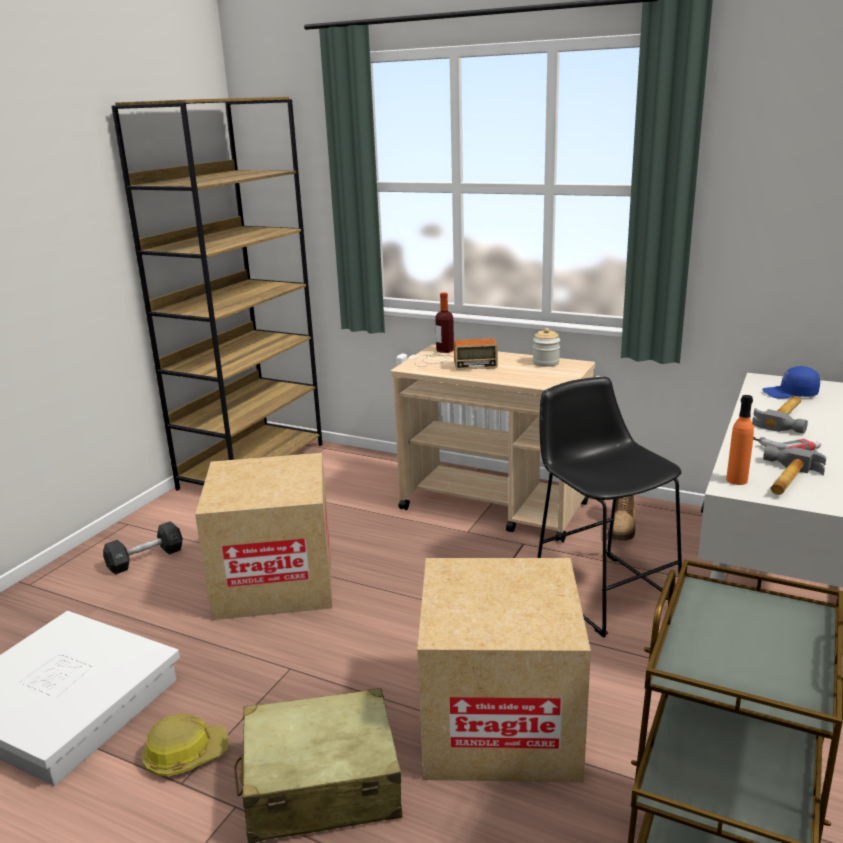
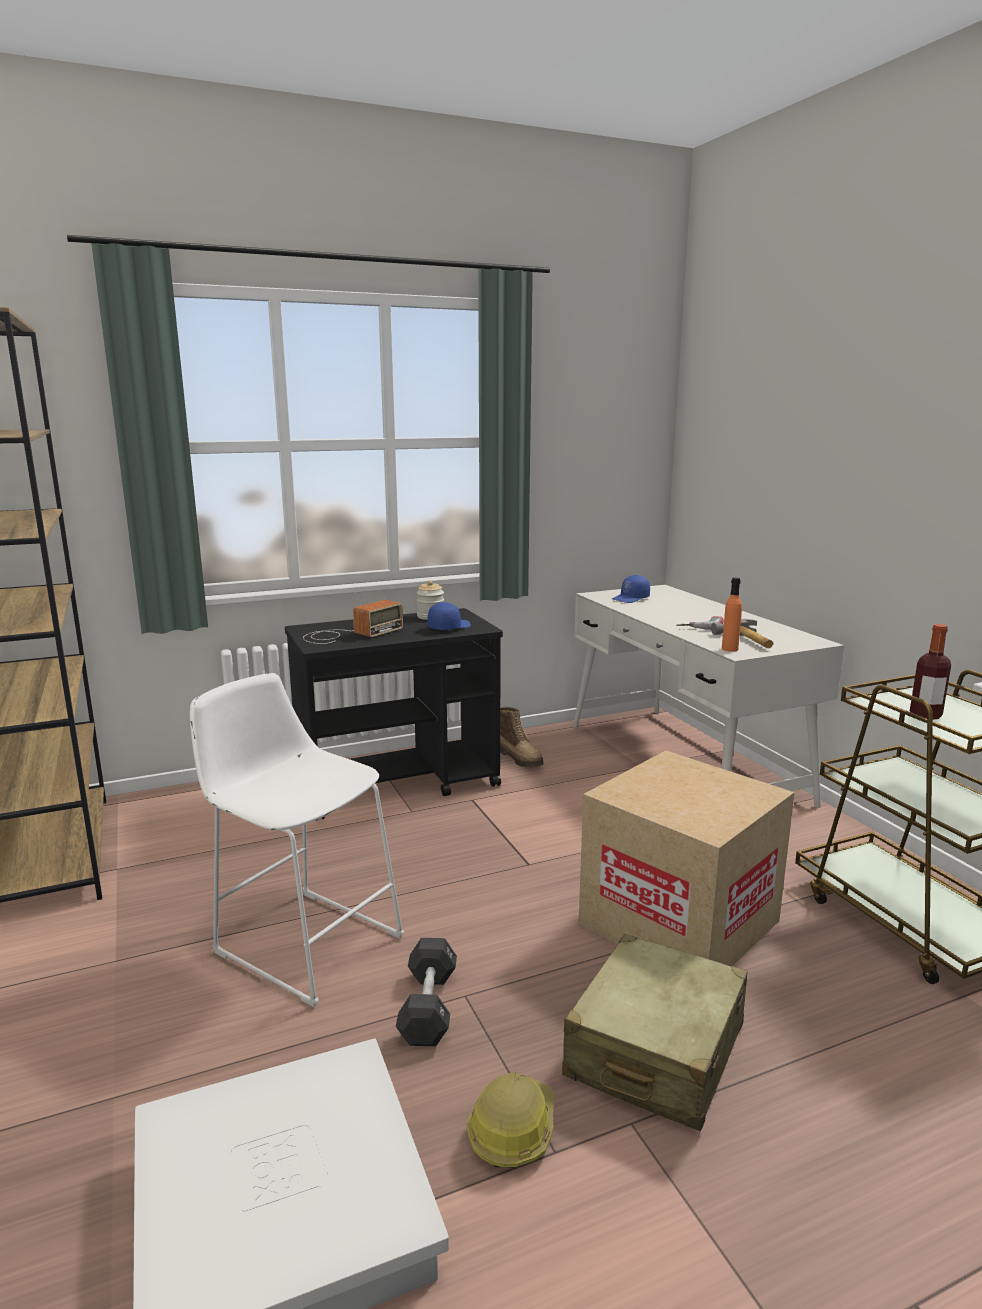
camera: 50 degrees left, 5 degrees down
black dumbbell [103,521,183,574] -> black dumbbell moved to [396,938,457,1046]
cardboard box [195,453,332,620] -> white stool [190,673,405,1007]
beige cart [391,345,595,542] -> black cart [285,608,503,820]
bottle [435,293,454,353] -> bottle moved to [910,624,951,719]
black stool [537,376,682,638] -> none
hammer [752,396,808,434] -> none
none -> blue cap [428,602,471,630]

